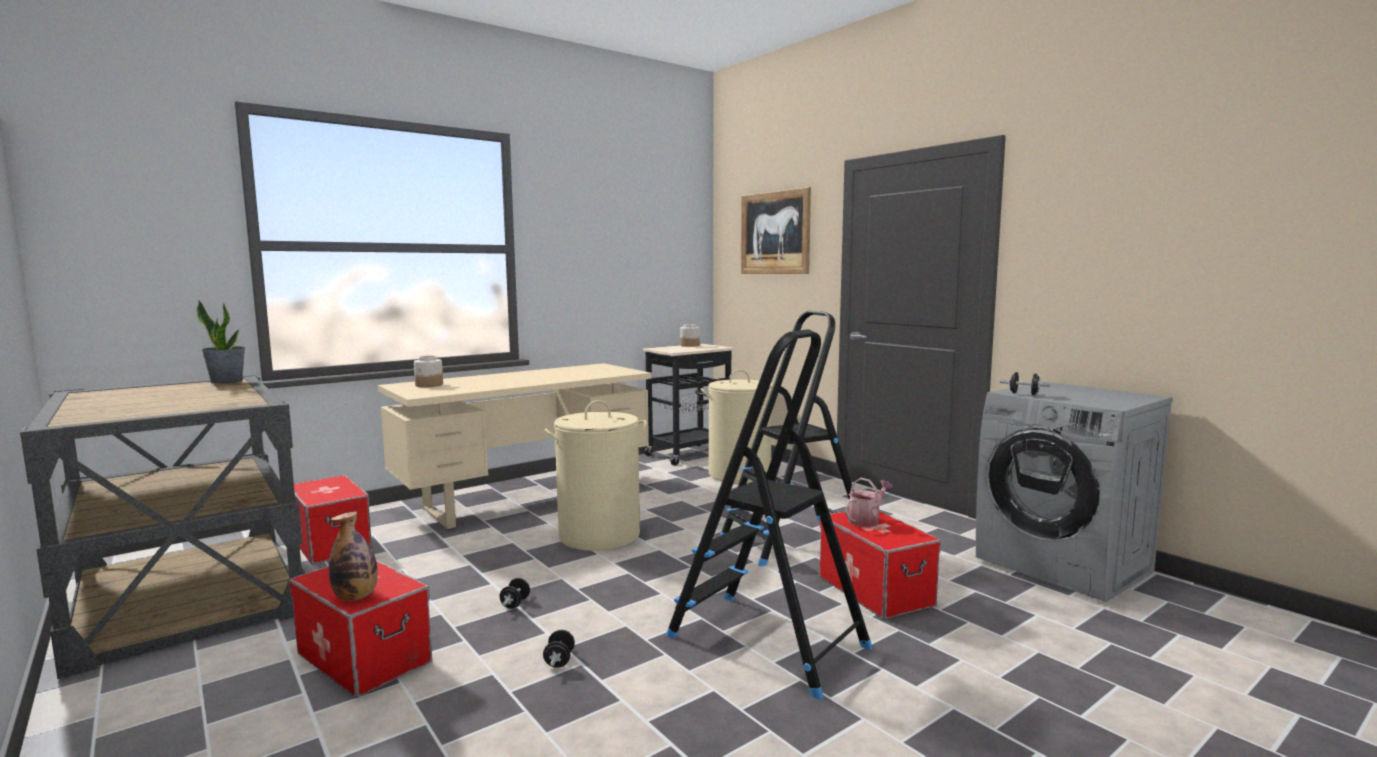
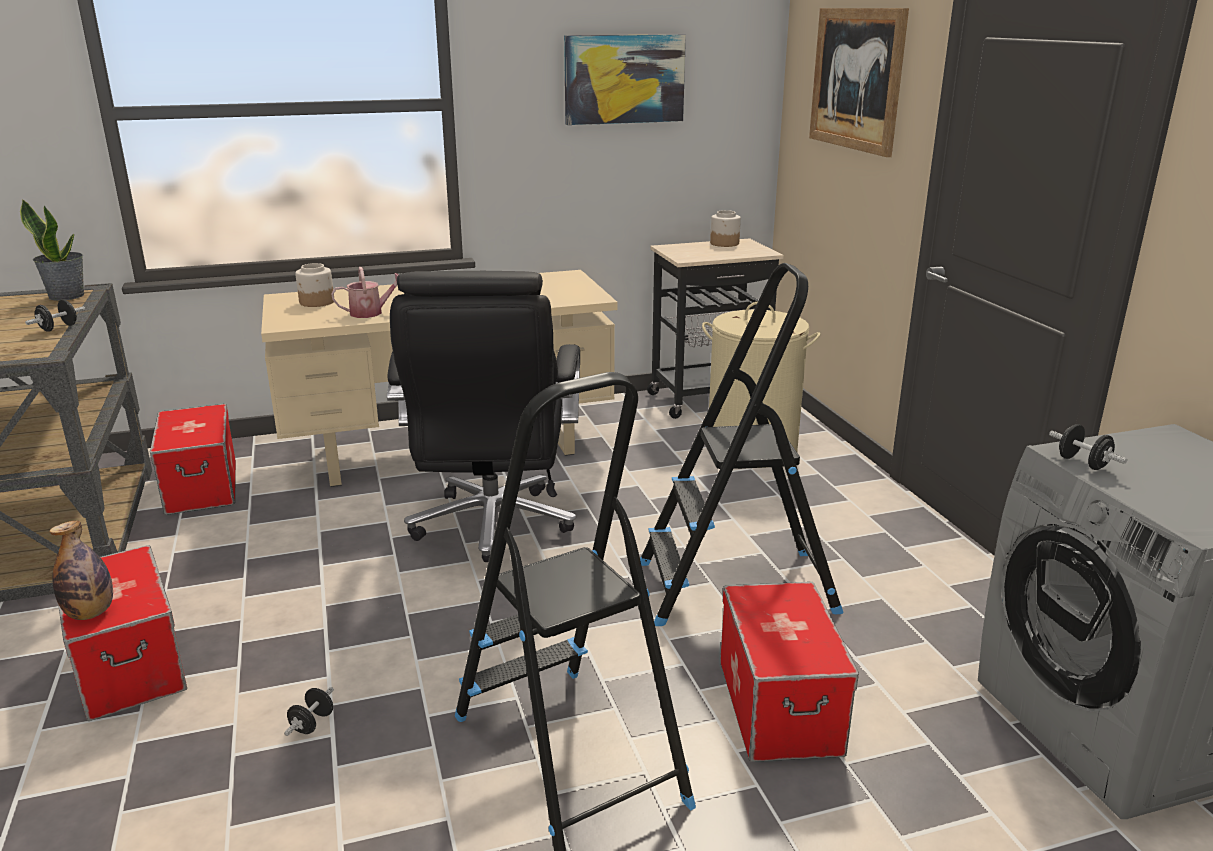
camera: 20 degrees right, 15 degrees up
black dumbbell [500,578,530,609] -> black dumbbell moved to [25,299,85,332]
beige laundry basket [545,400,647,551] -> black office chair [387,271,580,562]
watering can [845,478,892,527] -> watering can moved to [331,267,399,318]
none -> picture [564,34,686,125]

